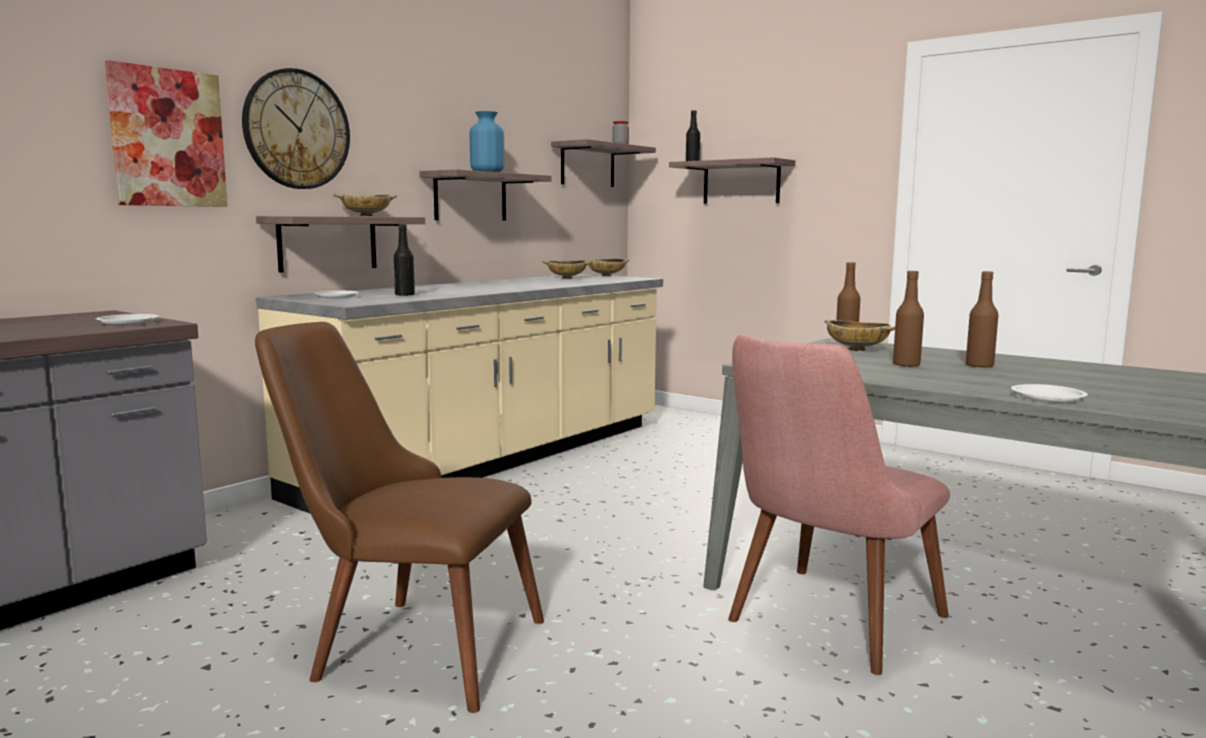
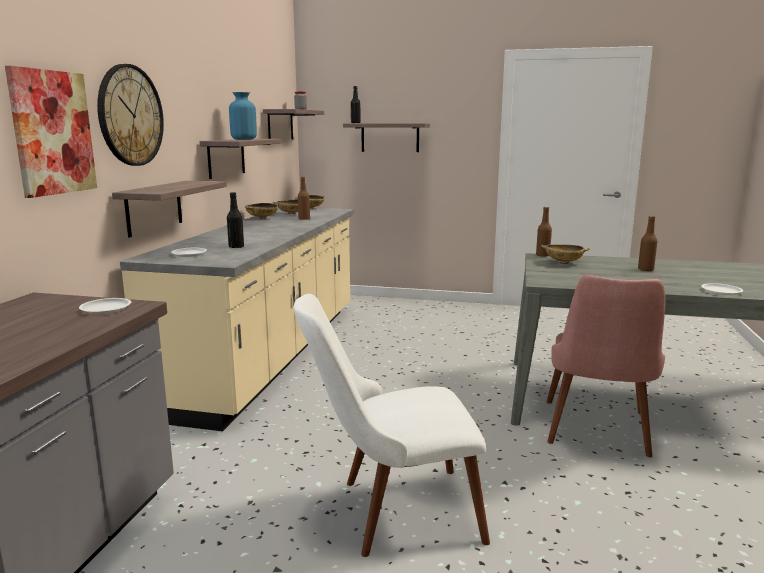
camera: 25 degrees left, 5 degrees up
brown chair [255,322,544,713] -> white chair [294,294,490,557]
beige bowl [334,194,397,216] -> beige bowl moved to [245,203,278,219]
brown bottle [893,271,924,367] -> brown bottle moved to [298,177,310,220]

